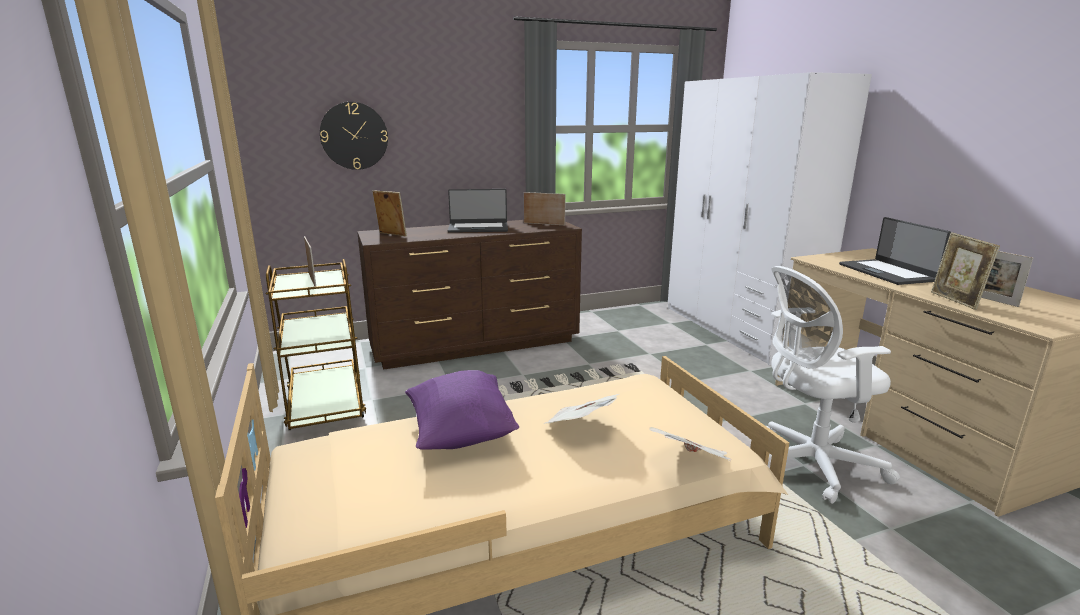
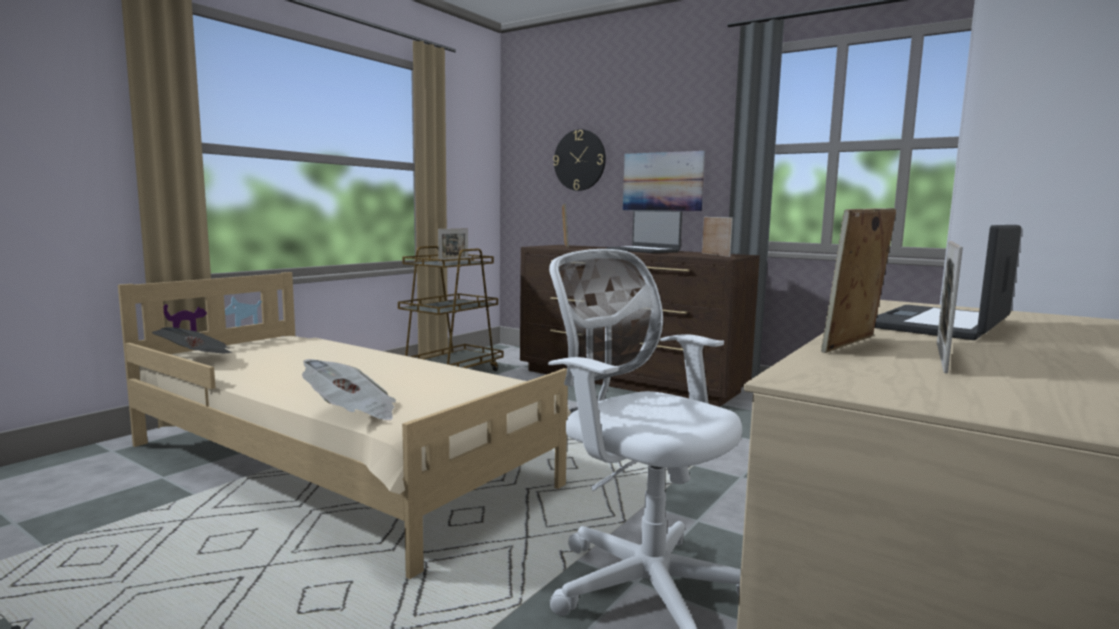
camera: 55 degrees right, 10 degrees down
purple pillow [405,370,519,450] -> none
newspaper [544,394,619,424] -> newspaper moved to [152,327,232,353]
none -> picture [623,151,705,211]

